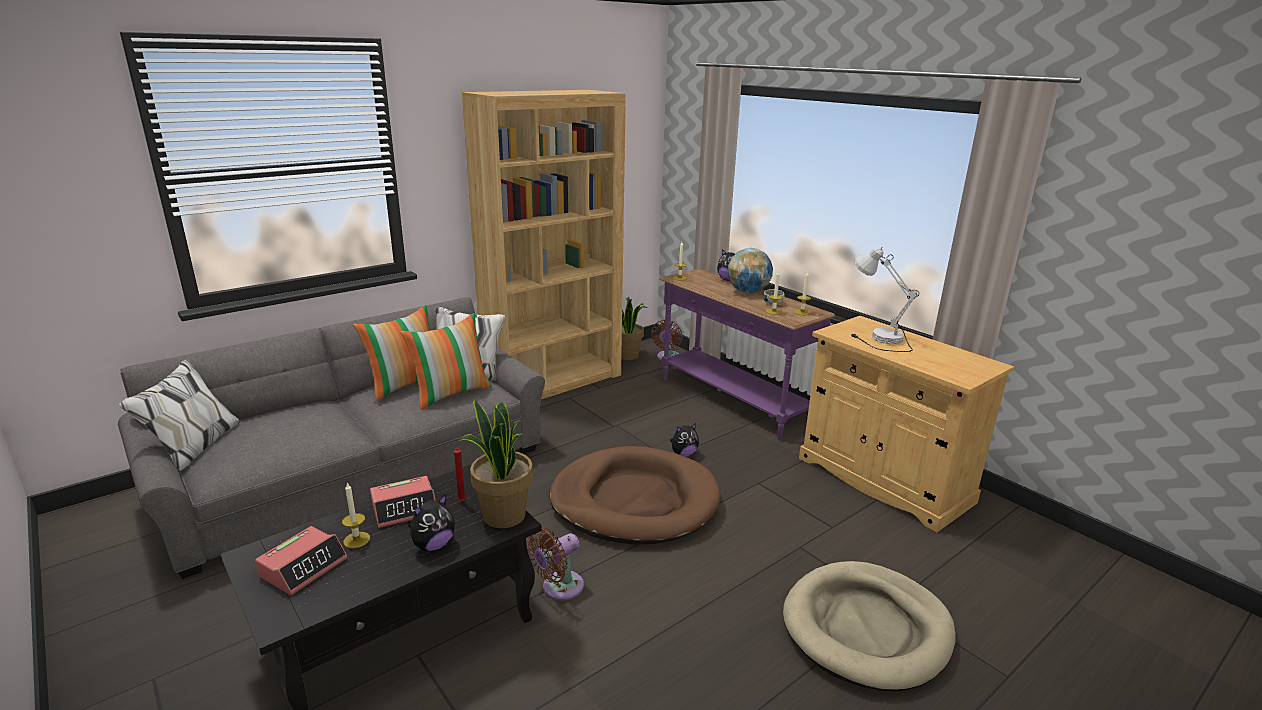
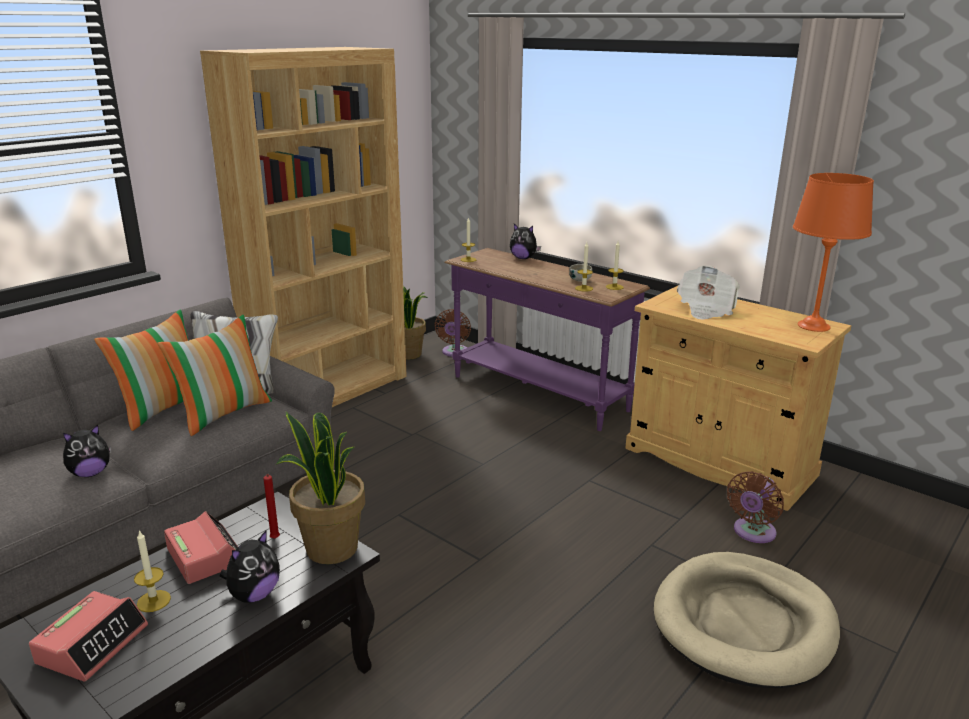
camera: 10 degrees left, 0 degrees up
alarm clock [370,476,436,528] -> alarm clock turned 90 degrees counterclockwise [164,511,238,584]
brown fan [528,527,584,601] -> brown fan moved to [727,471,784,543]
brown dog bed [549,446,721,545] -> none
plush toy [670,423,699,457] -> plush toy moved to [63,425,111,477]
globe [728,248,773,293] -> none
white table lamp [850,247,919,352] -> newspaper [677,265,740,319]
none -> orange table lamp [793,173,874,332]

